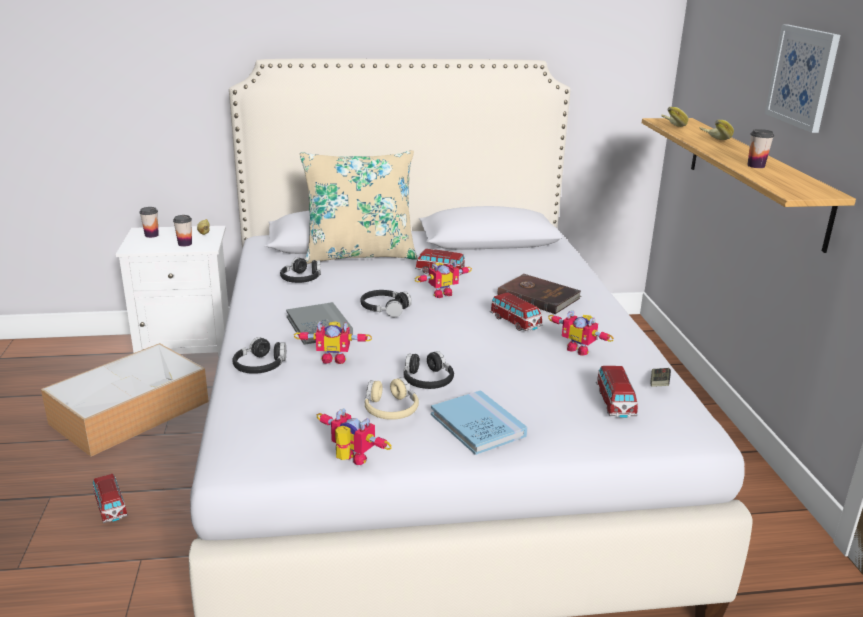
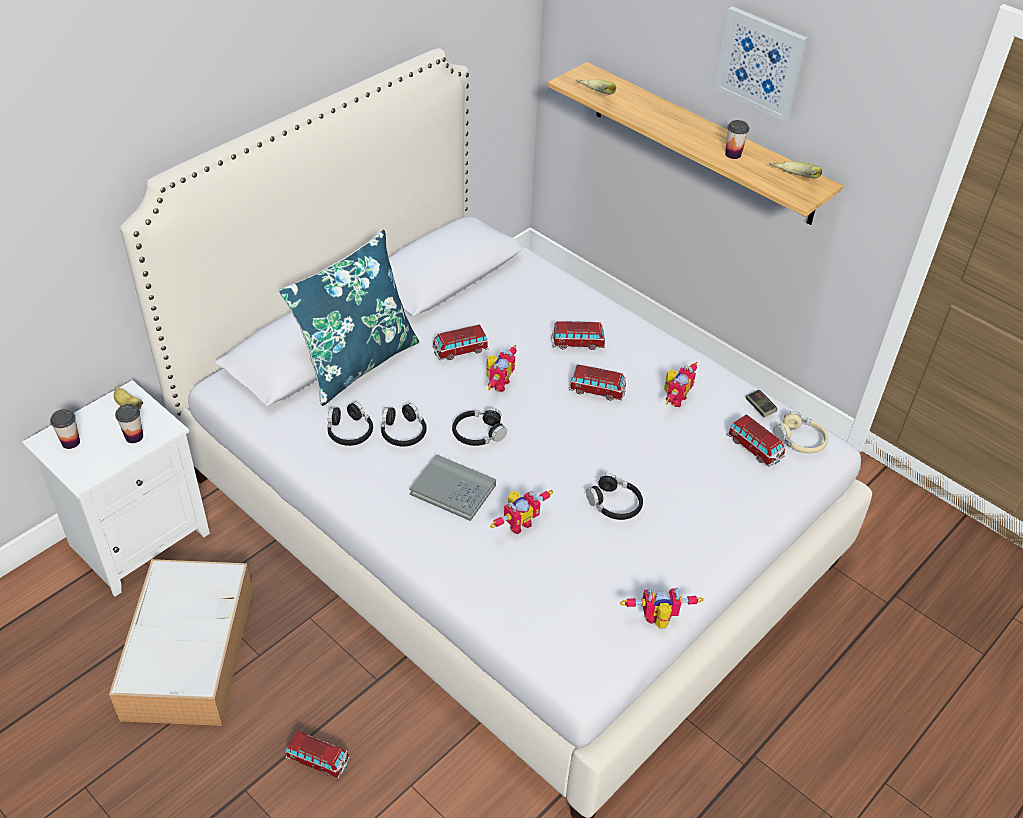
camera: 40 degrees left, 20 degrees up
black headphones [232,337,286,374] -> black headphones moved to [381,403,427,447]
beige pillow [300,150,417,264] -> blue pillow [279,230,419,406]
beige headphones [365,377,419,420] -> beige headphones moved to [773,411,828,453]
blue book [431,390,527,455] -> none
brown book [498,274,581,314] -> toy car [552,321,605,350]
toy robot [548,310,614,356] -> toy robot turned 60 degrees counterclockwise [664,362,697,407]
banana [700,120,734,140] -> banana moved to [769,161,822,178]

